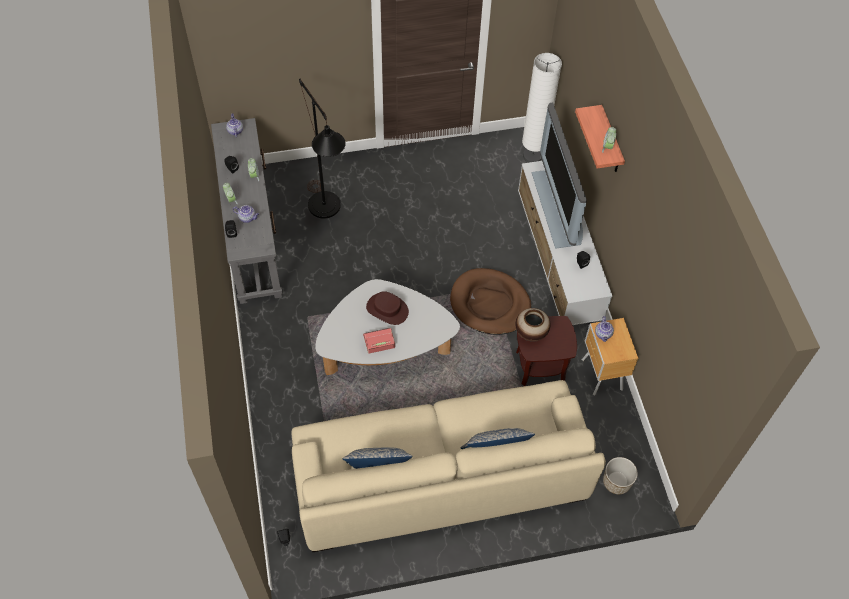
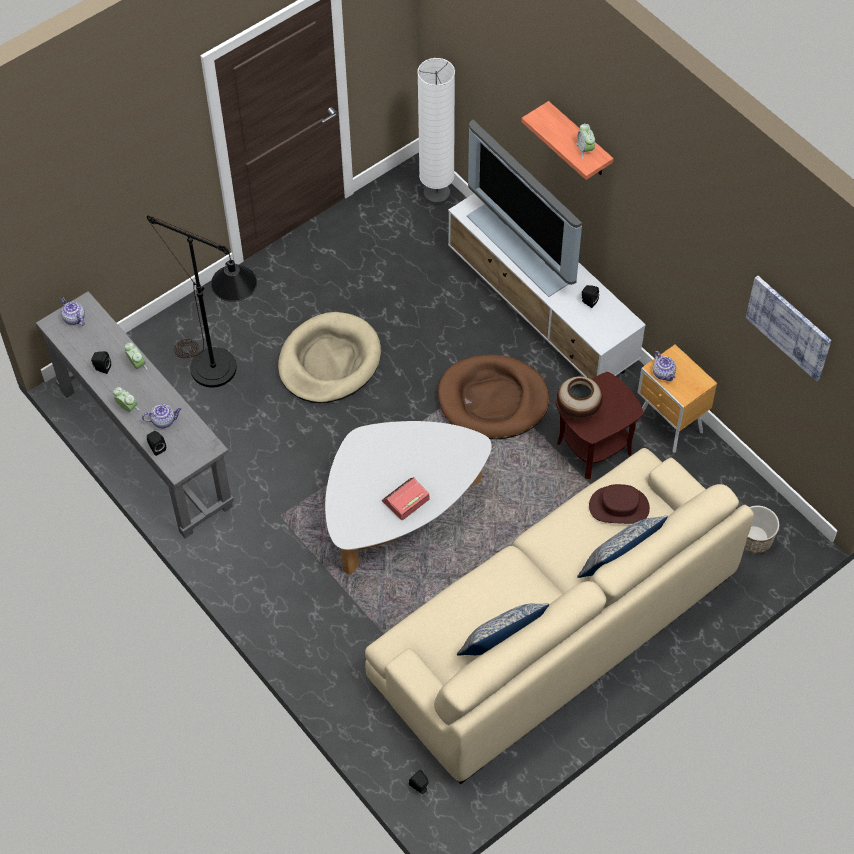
camera: 25 degrees left, 0 degrees up
brown hat [366,291,409,325] -> brown hat moved to [589,484,650,524]
none -> beige dog bed [278,312,381,403]
none -> picture [746,276,831,382]

